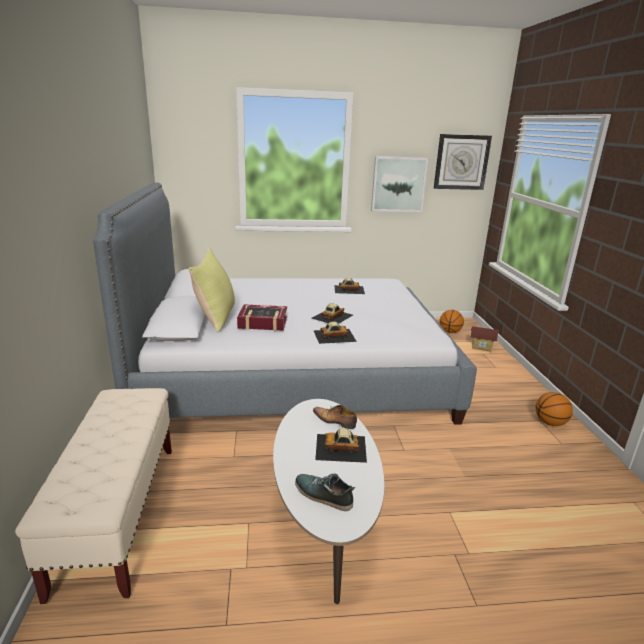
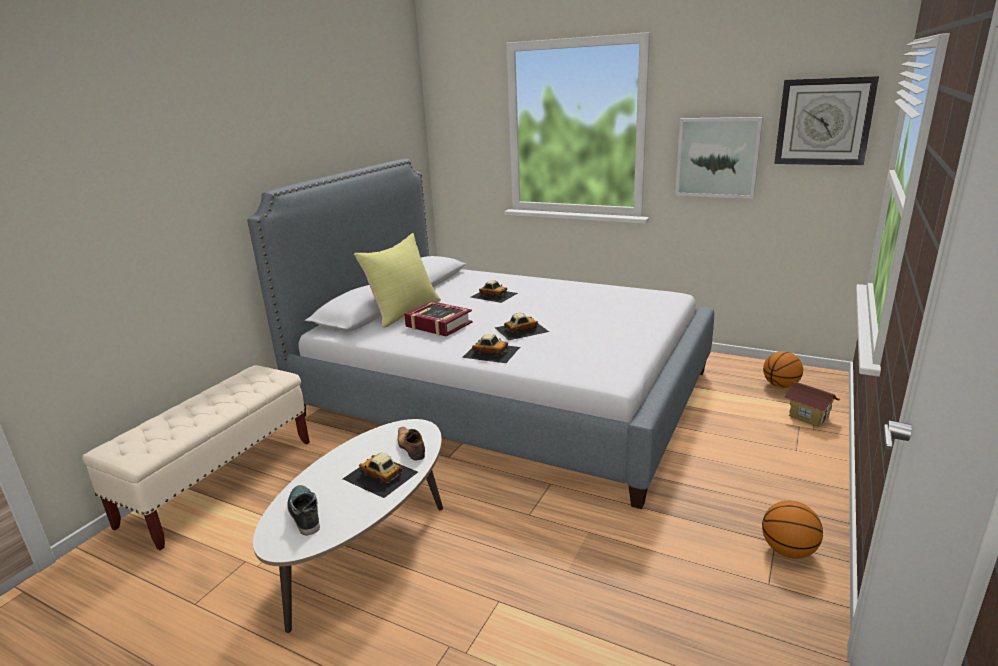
camera: 35 degrees right, 0 degrees up
toy car [334,278,365,294] -> toy car moved to [471,281,518,303]

